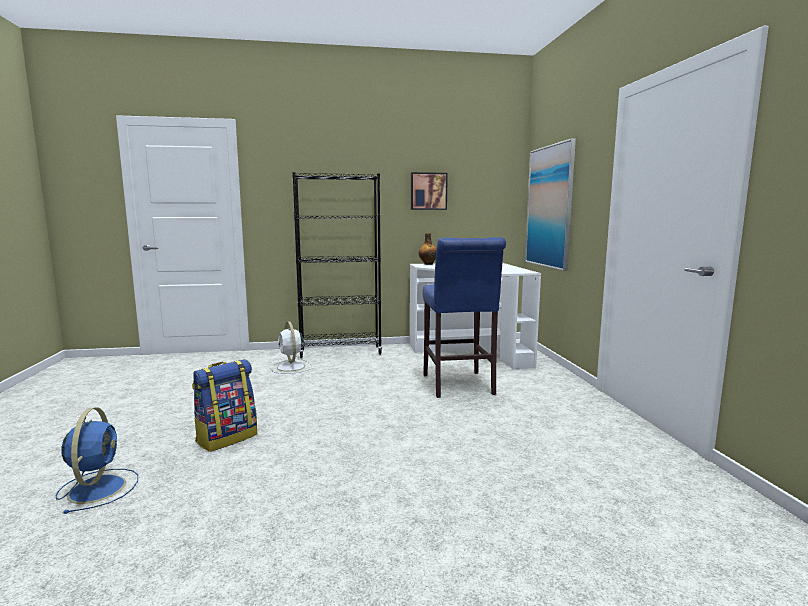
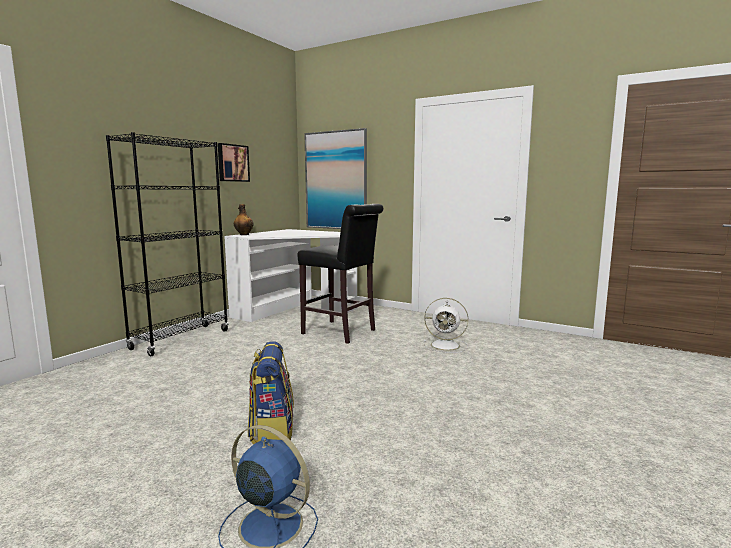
camera: 50 degrees left, 0 degrees up
white fan [271,321,313,374] -> white fan moved to [424,298,468,353]
blue stool [423,237,506,398] -> black stool [297,204,383,344]

